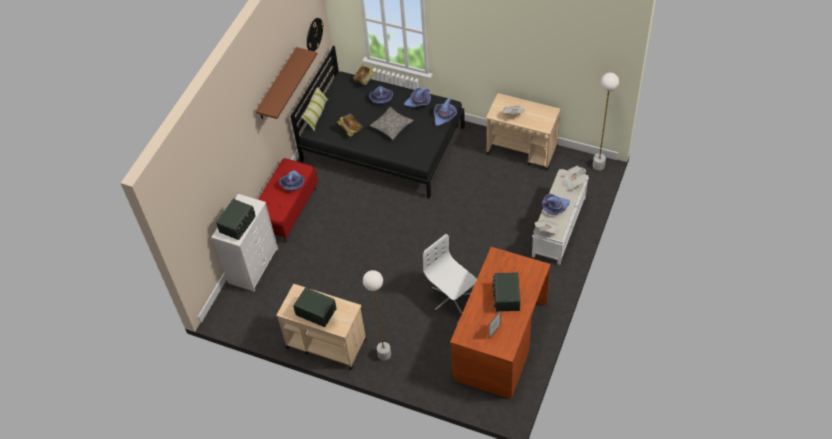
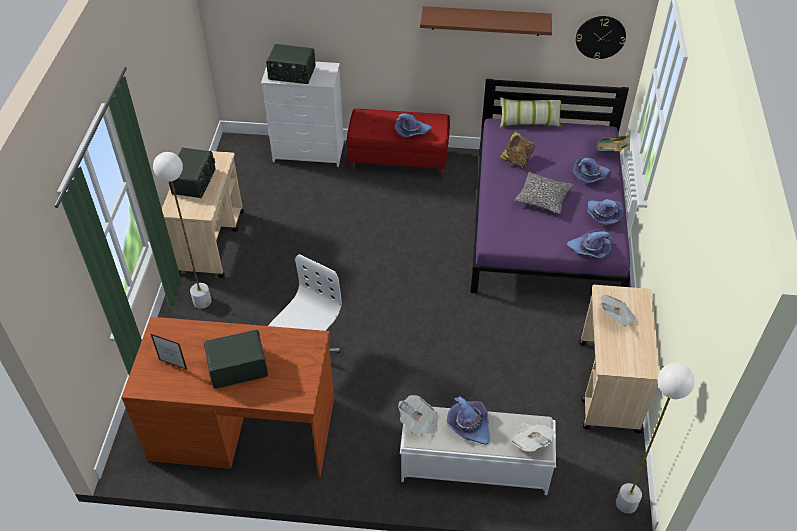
camera: 70 degrees right, 5 degrees down
black bed [290,46,465,199] -> purple bed [470,79,630,293]

